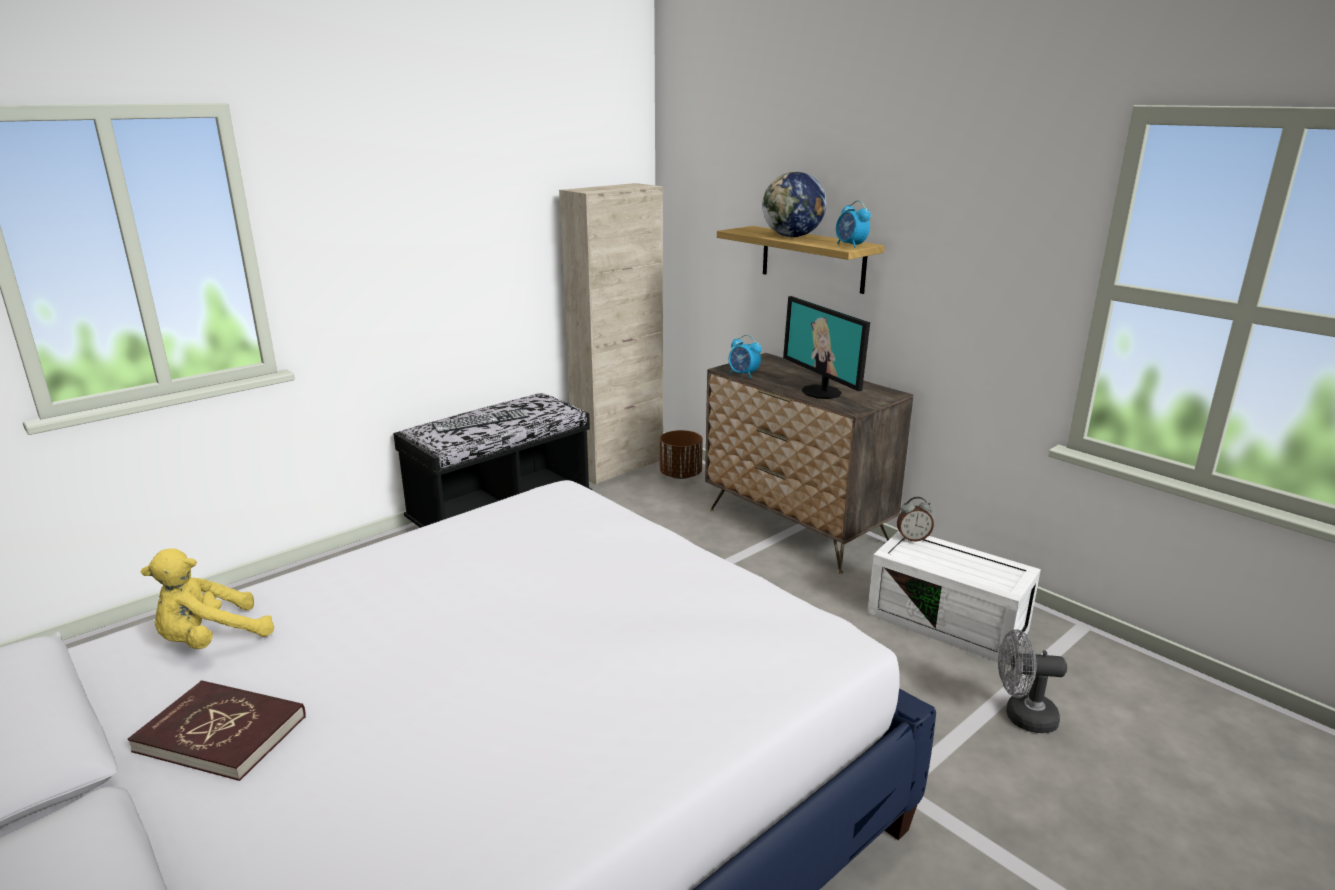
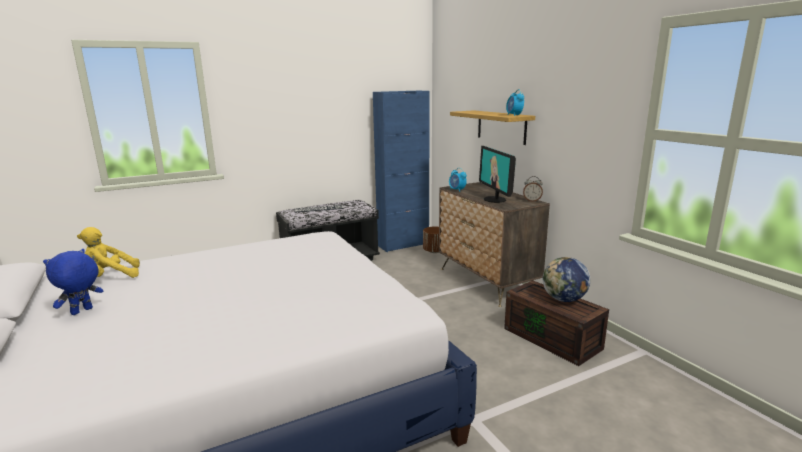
camera: 15 degrees right, 5 degrees down
red book [128,680,306,781] -> blue plush toy [43,249,103,315]
beige cabinet [559,183,663,485] -> blue cabinet [373,91,430,252]
globe [762,172,826,237] -> globe moved to [543,257,590,302]
white storage box [867,531,1041,665] -> brown storage box [504,280,609,366]
alarm clock [897,497,934,542] -> alarm clock moved to [523,176,543,202]
grey fan [998,629,1067,733] -> none

